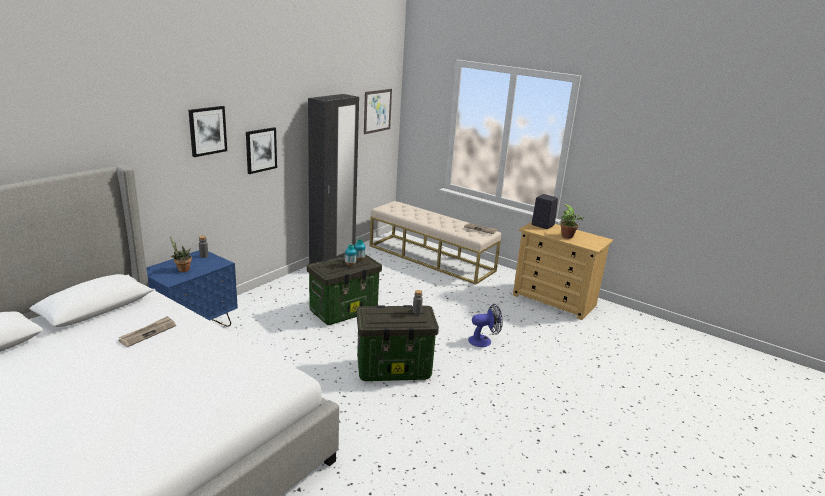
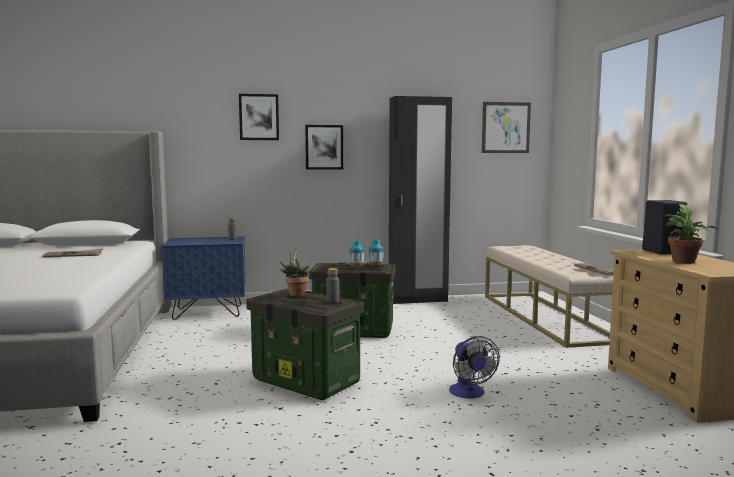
camera: 45 degrees right, 15 degrees down
potted plant [170,236,192,272] -> potted plant moved to [280,248,310,296]
fan [468,304,503,347] -> fan turned 45 degrees clockwise [449,336,500,399]

